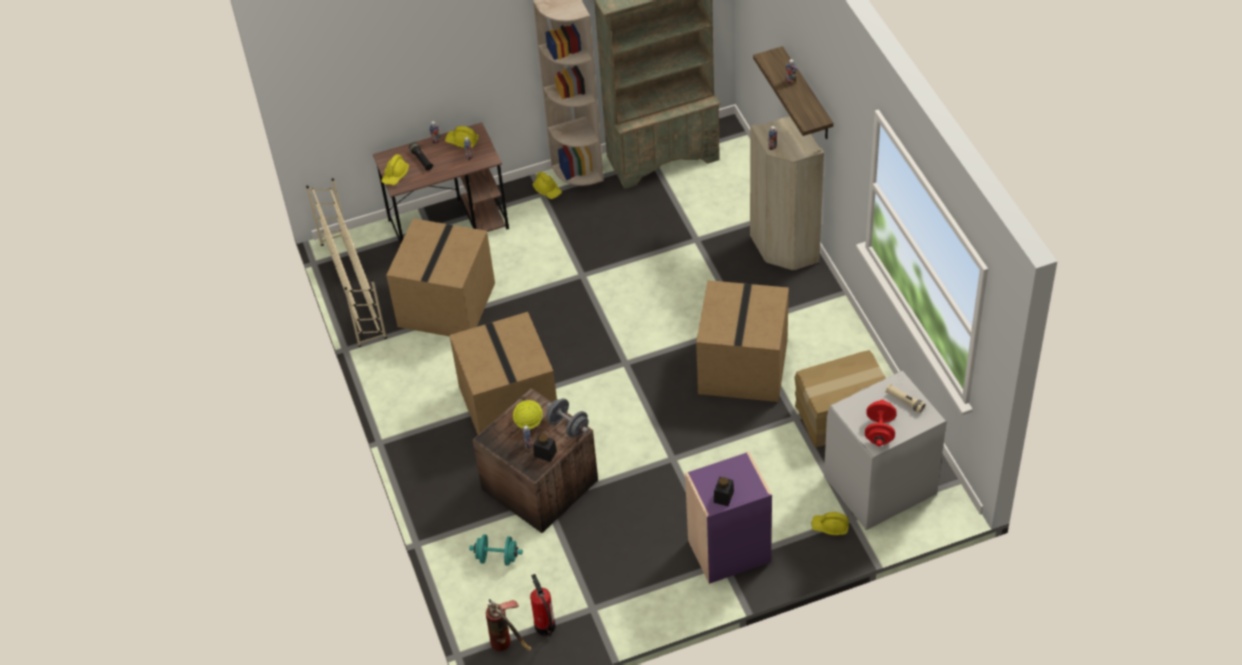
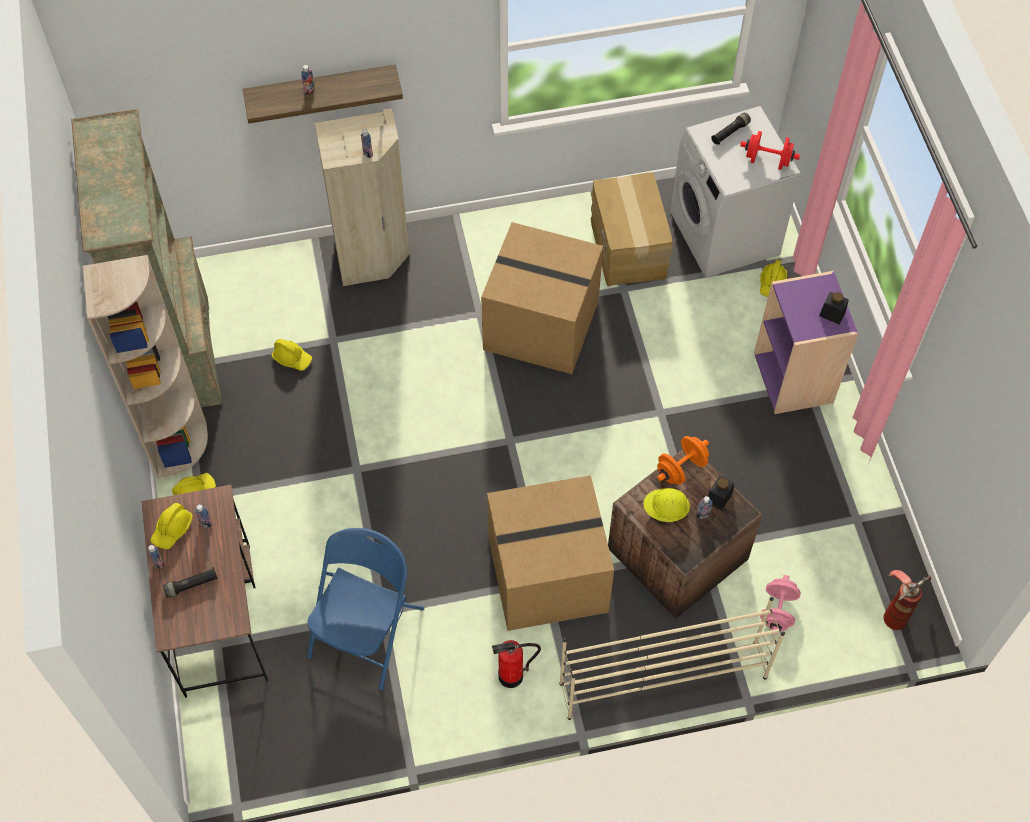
camera: 85 degrees left, 10 degrees up
beige shoe rack [306,178,387,347] -> beige shoe rack moved to [559,597,785,720]
yellow hard hat [381,154,409,185] -> yellow hard hat moved to [272,339,312,371]
cardboard box [386,218,495,337] -> blue chair [307,528,424,691]
turquoise dumbbell [469,534,523,566] -> pink dumbbell [760,575,801,635]
fire extinguisher [530,574,556,636] -> fire extinguisher moved to [492,640,541,688]
grey dumbbell [546,398,589,437] -> orange dumbbell [657,436,709,485]
beige flashlight [885,384,926,413] -> black flashlight [711,113,751,145]

